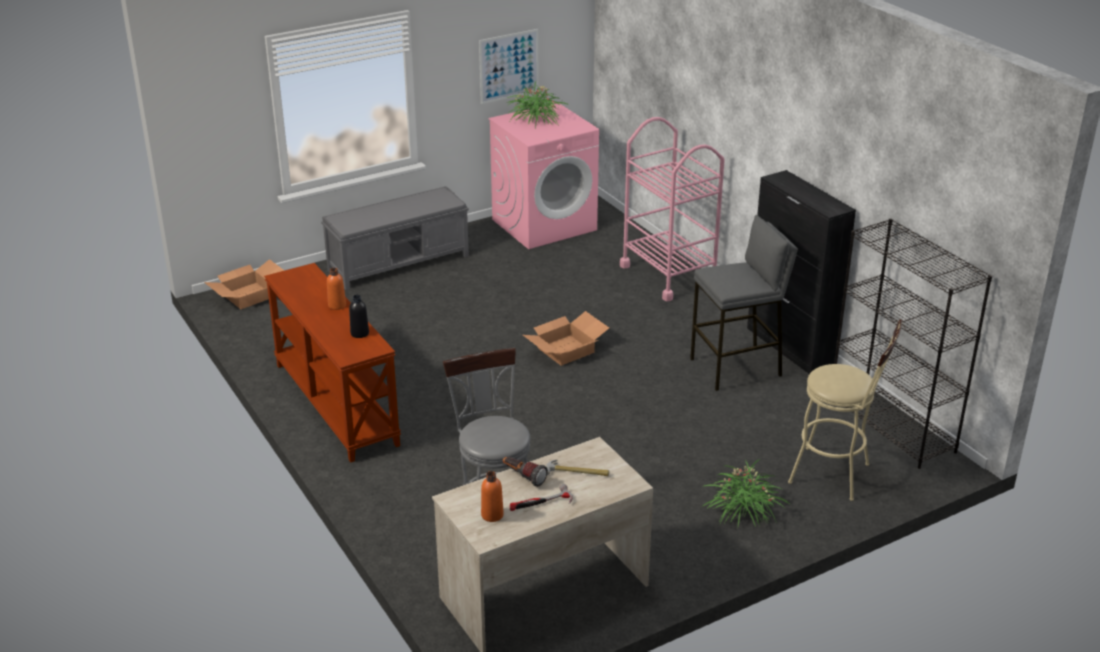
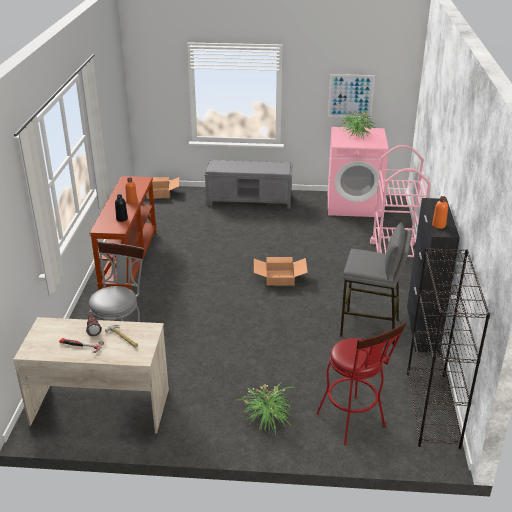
camera: 35 degrees right, 0 degrees up
orange bottle [481,471,504,522] -> orange bottle moved to [432,196,448,229]
beige stool [788,319,903,501] -> red stool [316,322,407,445]

